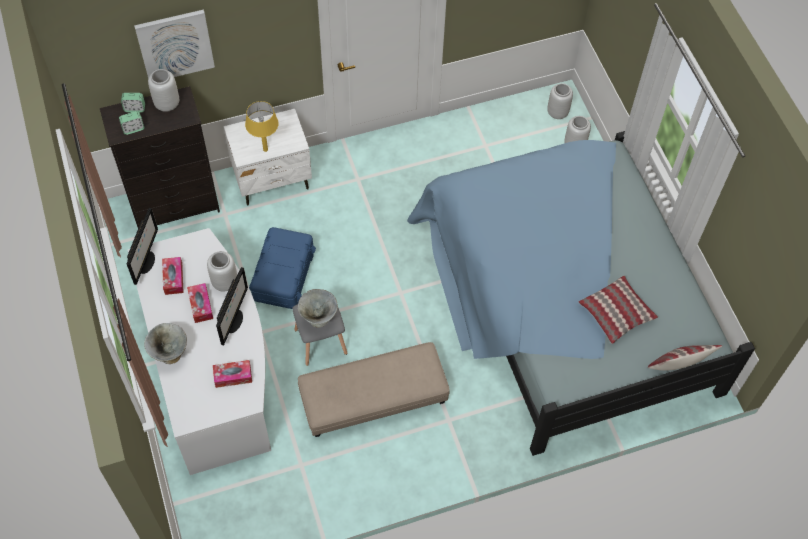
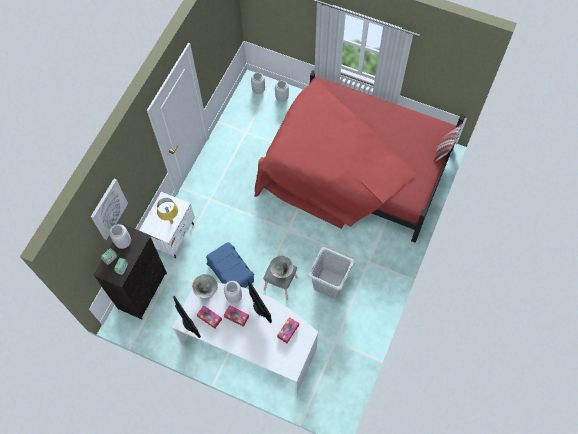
camera: 45 degrees left, 5 degrees up
grey bowl [144,323,187,364] -> grey bowl moved to [192,274,218,298]
beige ottoman [298,342,450,437] -> grey laundry basket [308,247,354,299]
blue bed [407,131,755,456] -> red bed [255,70,465,243]
pillow [579,276,658,344] -> none

